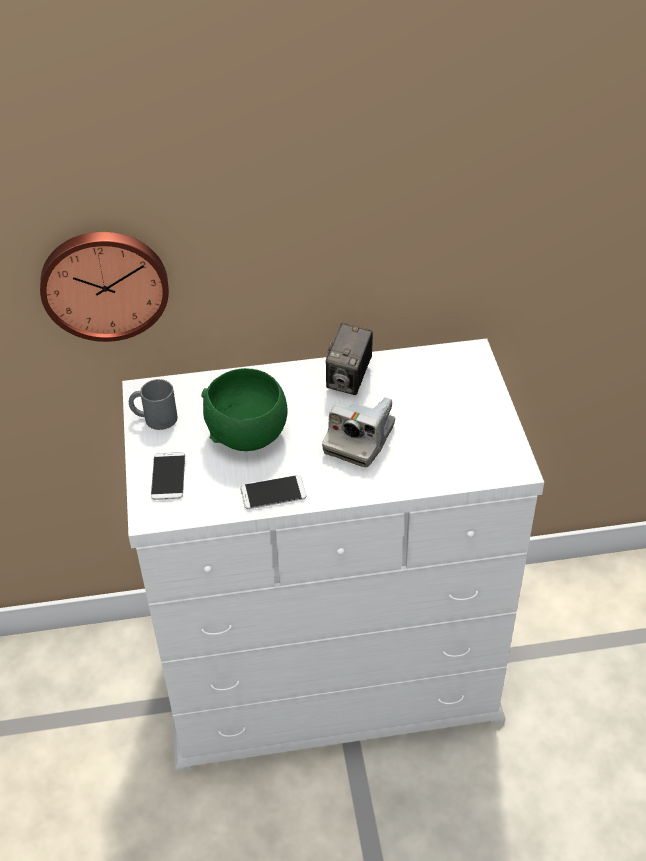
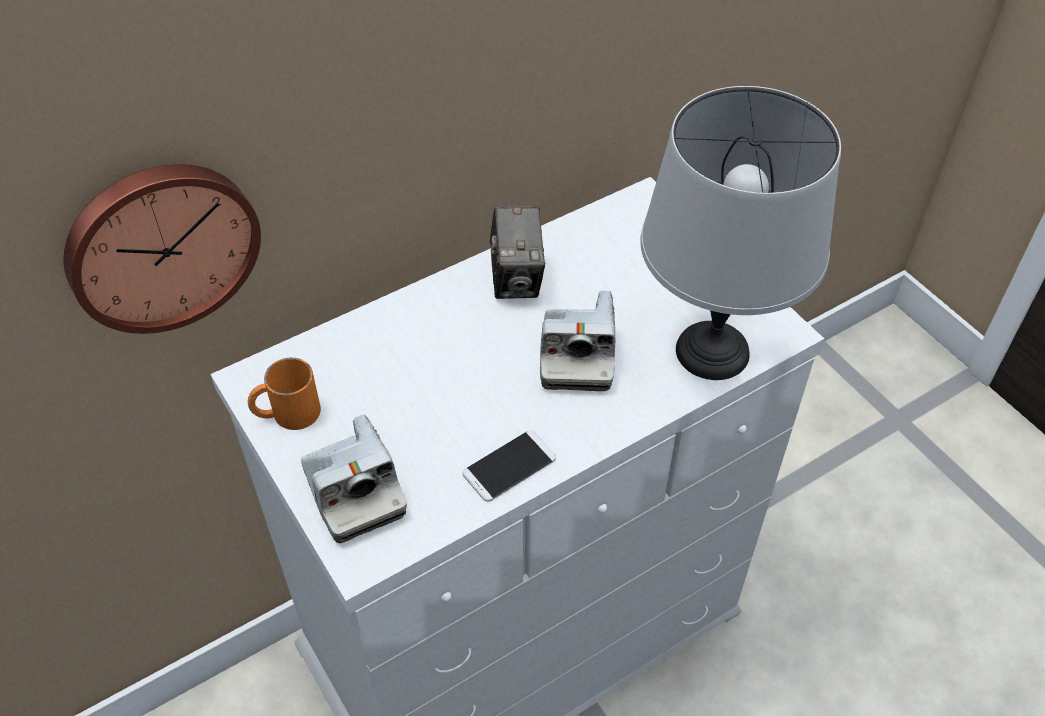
camera: 25 degrees left, 5 degrees up
grey mug [129,379,178,430] -> orange mug [248,358,321,430]
phone [151,452,185,500] -> camera [301,415,407,543]
green bowl [201,368,288,451] -> none
none -> grey table lamp [640,86,841,380]

